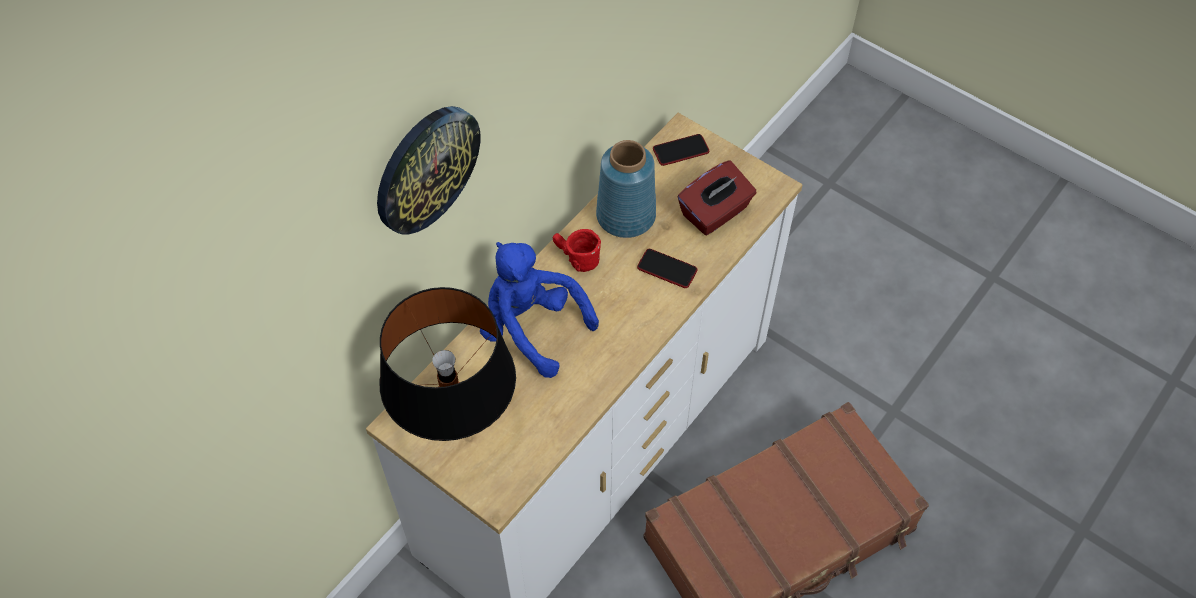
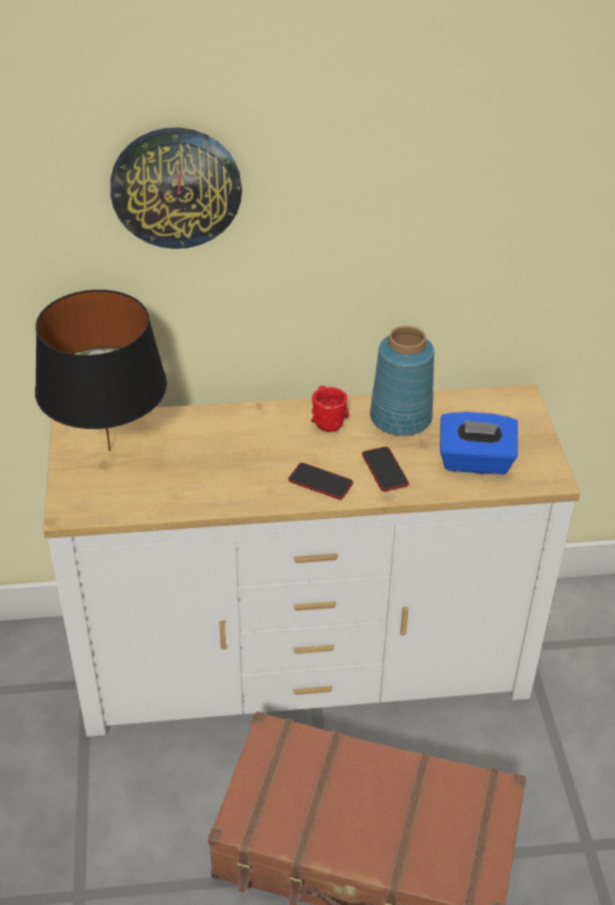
camera: 45 degrees right, 15 degrees down
blue plush toy [480,242,599,378] -> none
phone [653,134,709,166] -> phone moved to [288,463,353,499]
red tissue box [677,160,757,235] -> blue tissue box [440,412,518,475]

